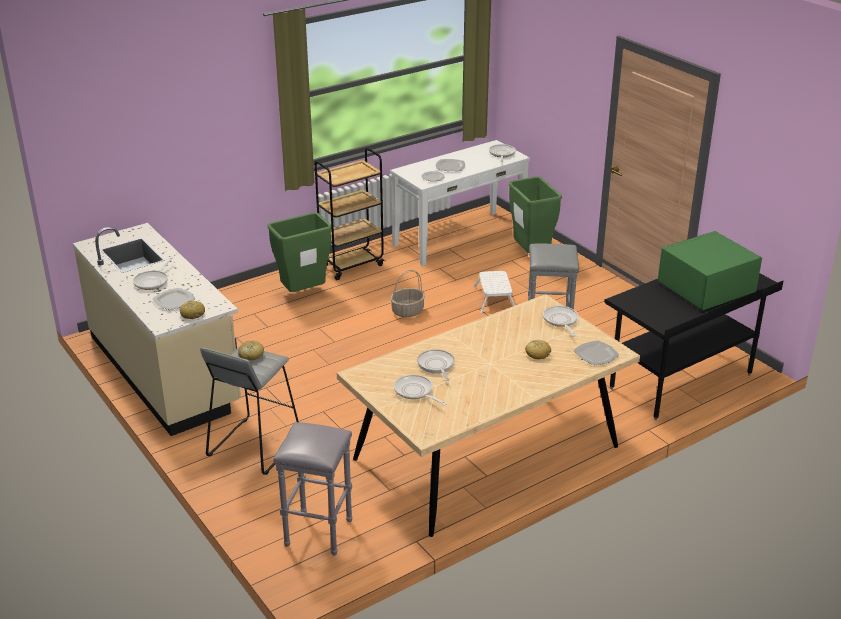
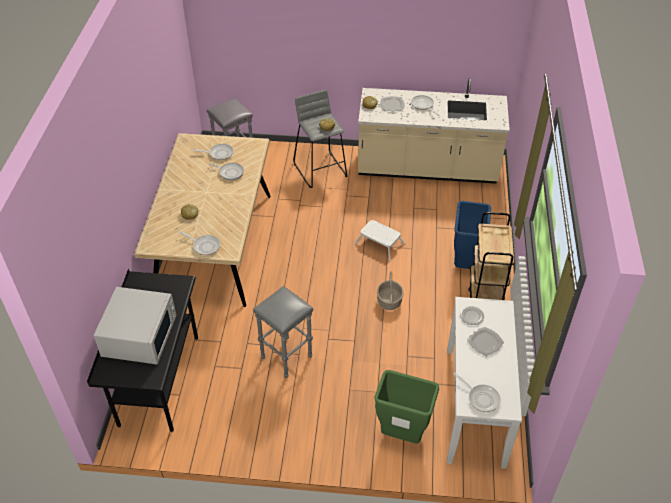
camera: 130 degrees right, 15 degrees up
green trash can [268,212,332,292] -> blue trash can [454,201,491,269]
white step ladder [473,271,515,313] -> white step ladder moved to [354,220,405,261]
plate [574,340,619,365] -> none
green microwave [658,231,762,310] -> white microwave [94,287,176,364]

